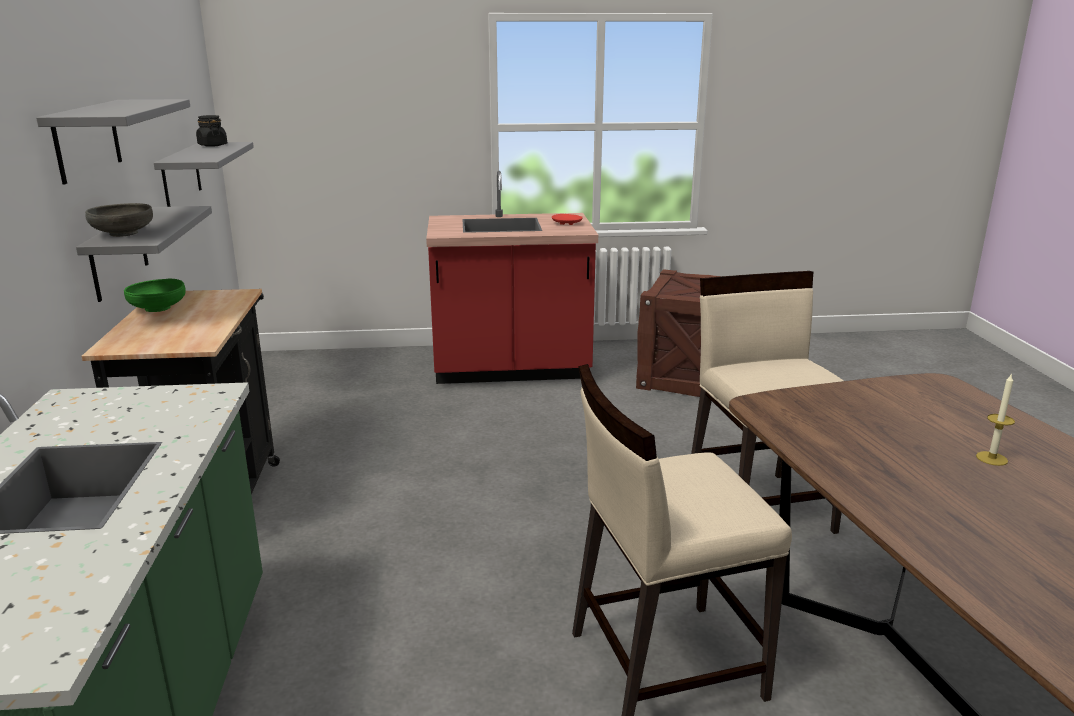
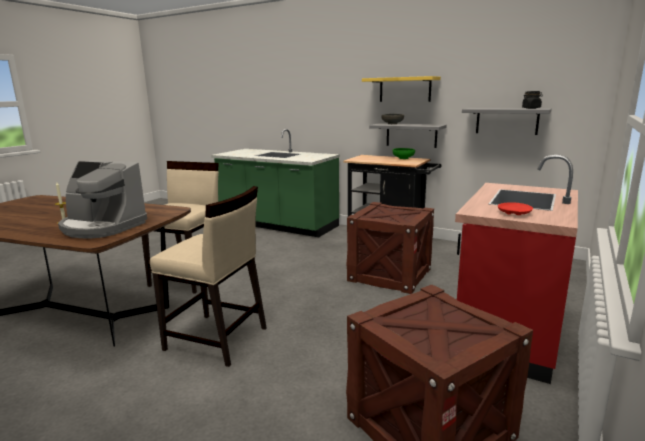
camera: 125 degrees right, 5 degrees down
grey shelf [36,99,190,185] -> yellow shelf [362,76,441,102]
none -> coffee machine [58,160,147,239]
none -> crate [347,202,434,294]

